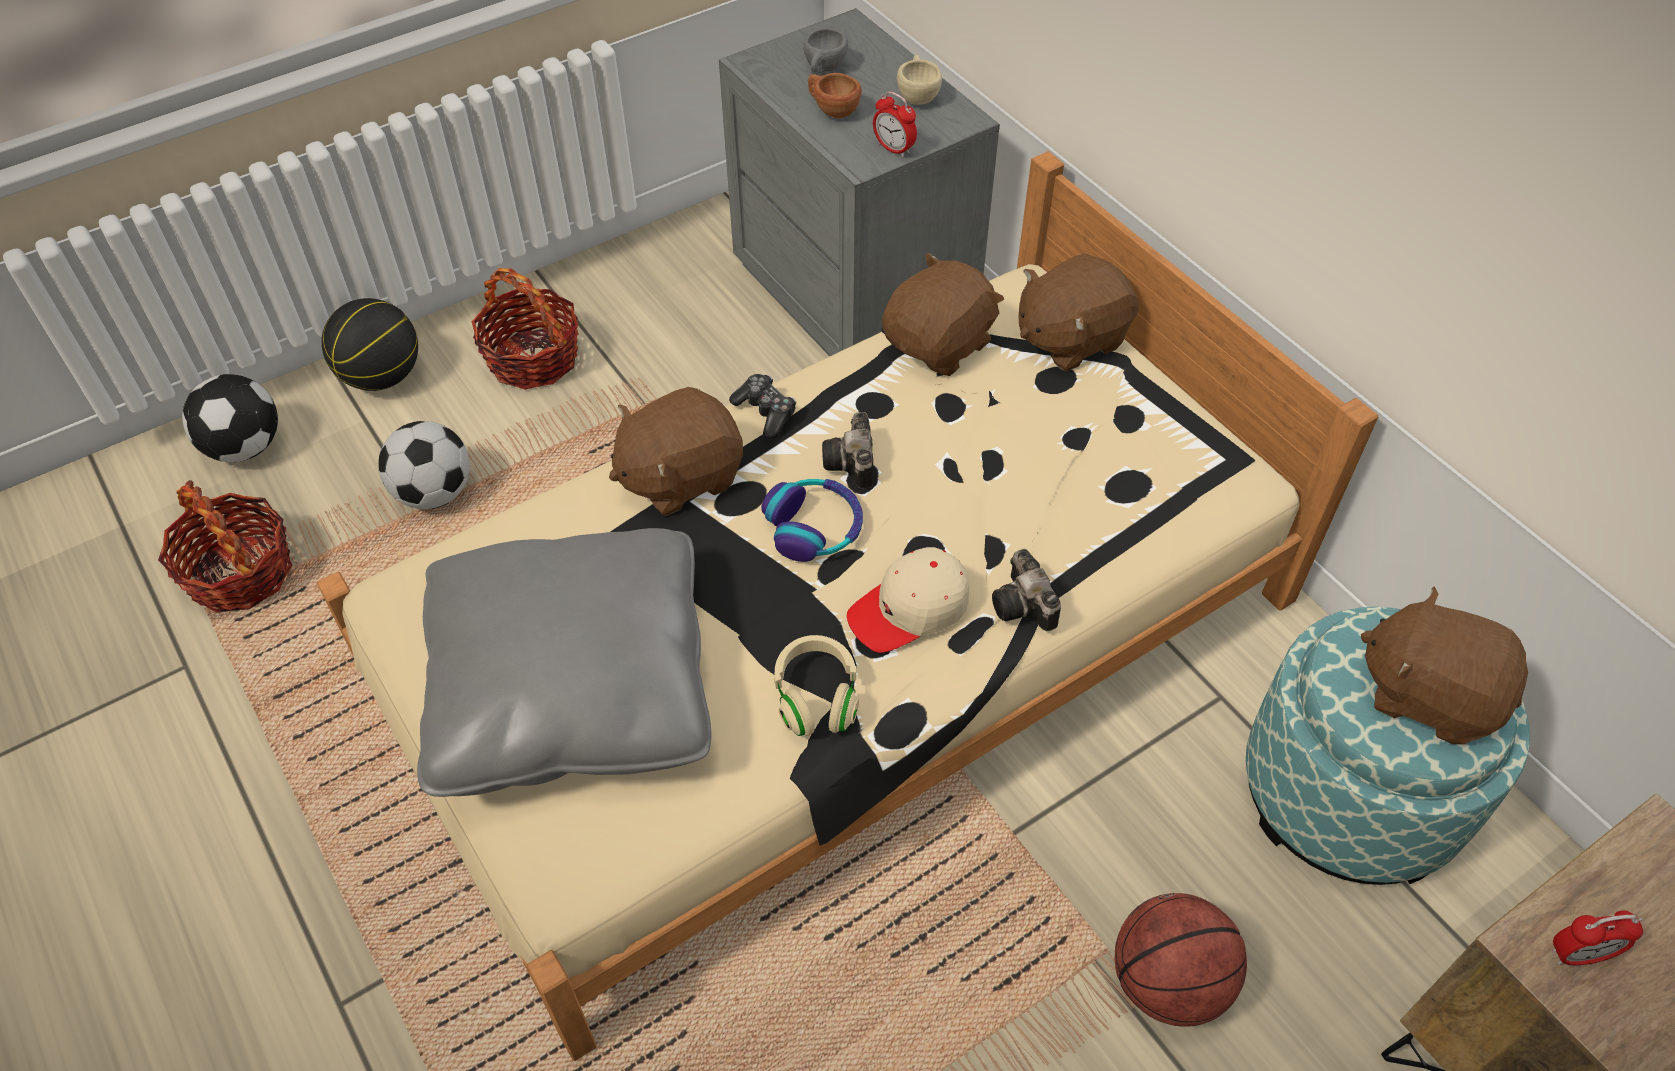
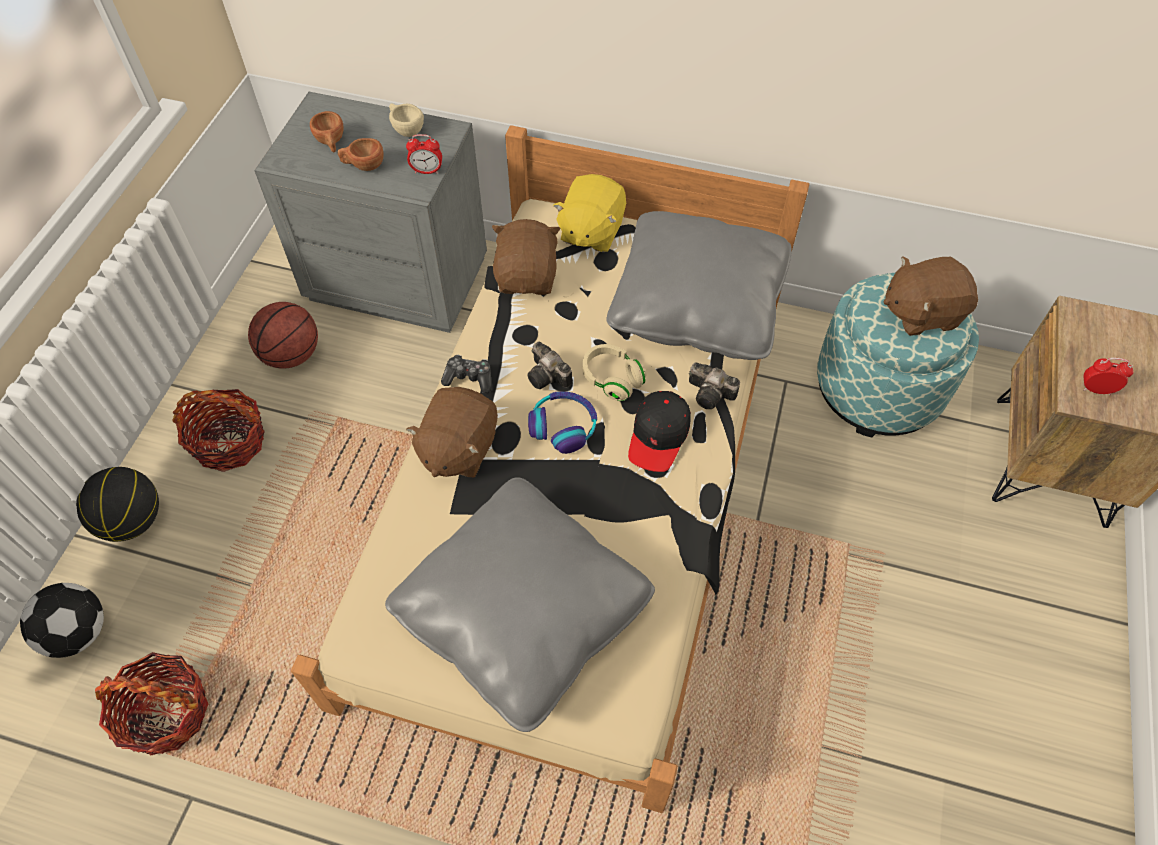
camera: 40 degrees left, 5 degrees up
football [378,421,470,509] -> none
beige headphones [774,635,859,736] -> beige headphones moved to [583,344,646,401]
grey cup [803,28,848,76] -> brown cup [310,111,343,152]
beige cap [847,547,969,653] -> black cap [628,391,691,472]
brown plush toy [1019,253,1139,371] -> yellow plush toy [553,174,626,252]
basketball [1115,893,1247,1026] -> basketball moved to [248,302,318,369]
alarm clock [1552,910,1643,965] -> alarm clock turned 120 degrees counterclockwise [1083,358,1133,395]
none -> grey pillow [606,211,792,360]

